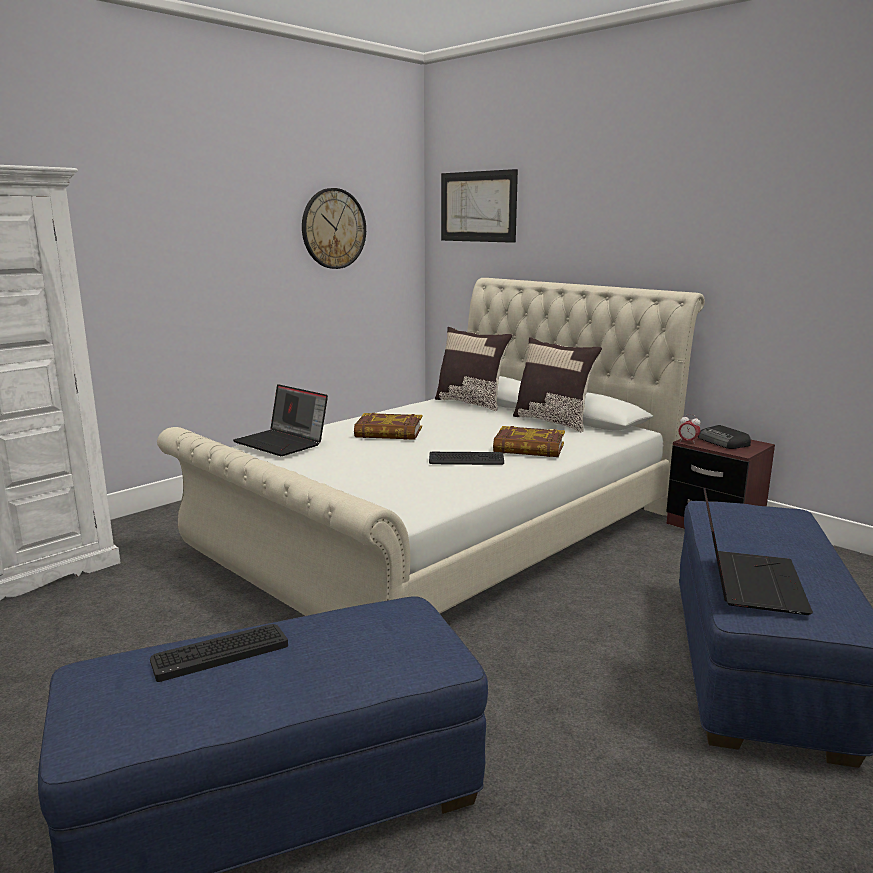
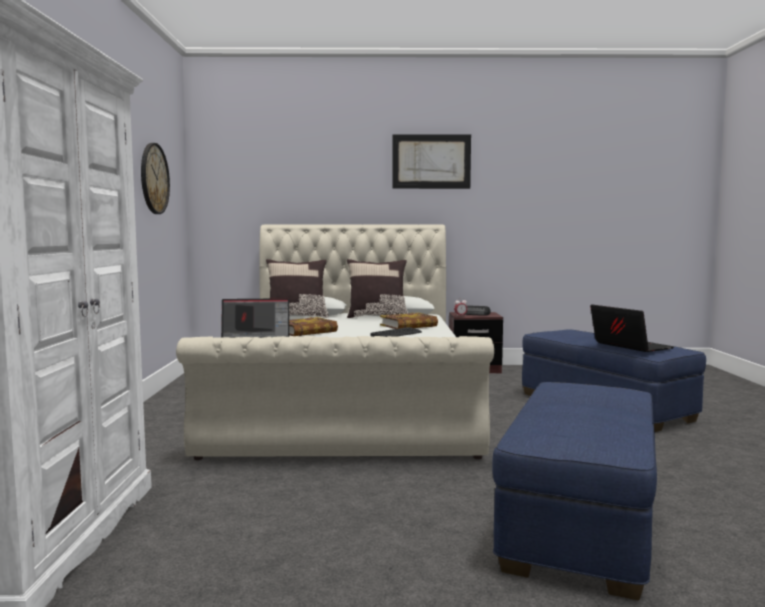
camera: 45 degrees left, 10 degrees down
keyboard [150,624,288,682] -> none
picture [441,169,518,243] -> picture moved to [392,134,471,189]

